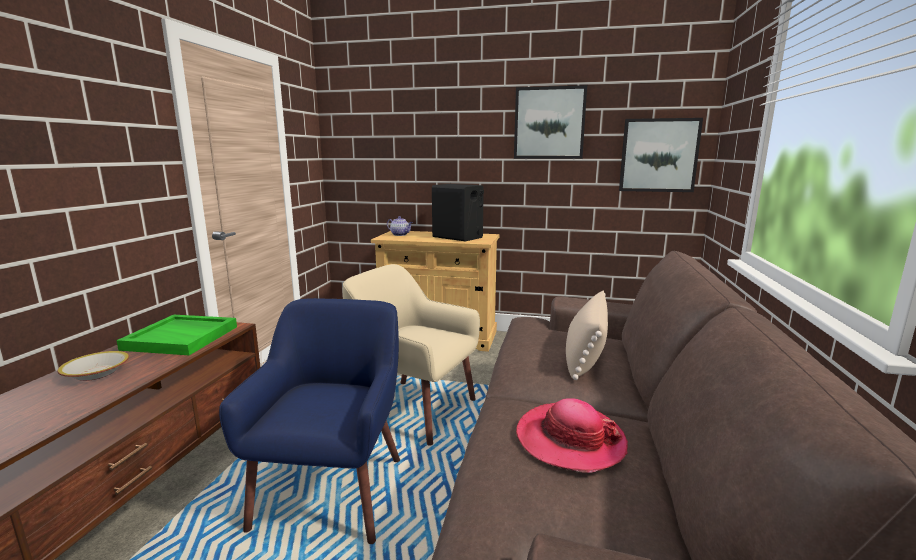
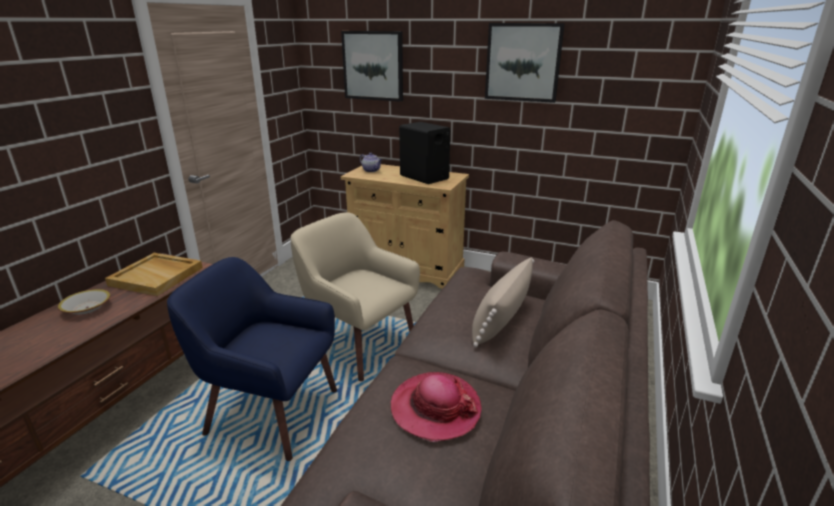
camera: 10 degrees right, 10 degrees up
green tray [116,315,237,355] -> beige tray [105,253,203,296]
blue armchair [219,298,400,544] -> blue armchair turned 90 degrees counterclockwise [167,257,337,461]
picture [619,118,703,192] -> picture moved to [341,31,403,102]

